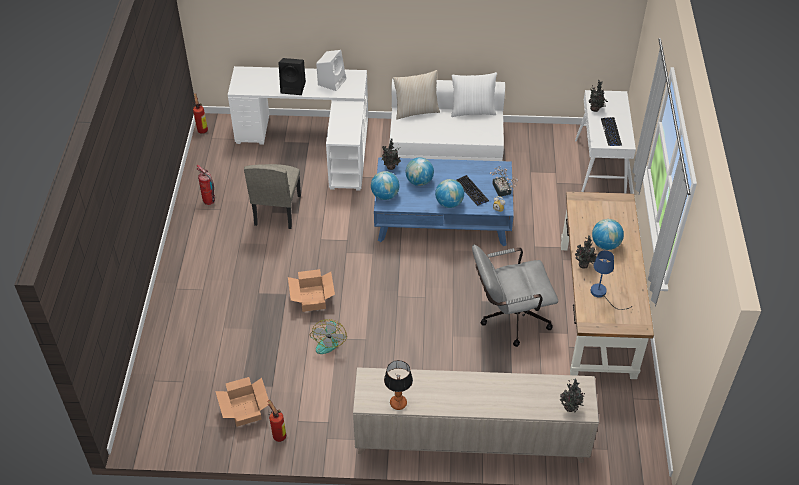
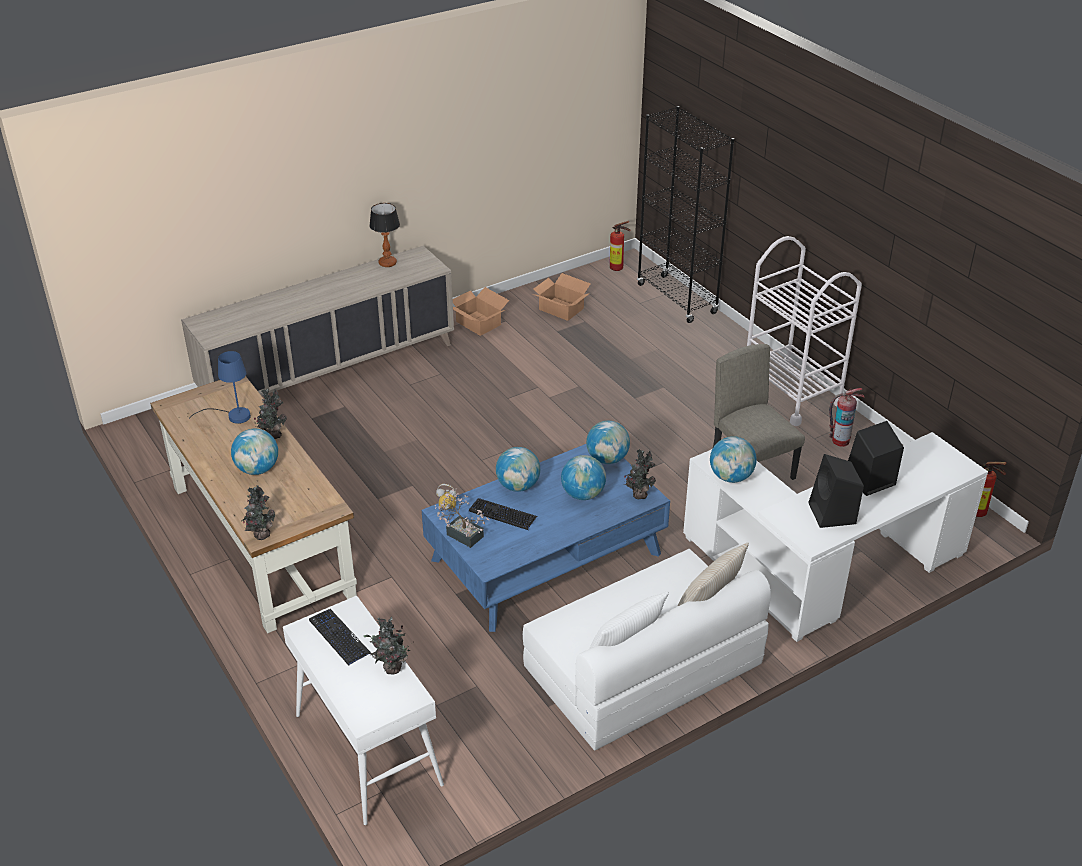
camera: 145 degrees right, 10 degrees down
fire extinguisher [268,400,286,442] -> fire extinguisher moved to [610,221,630,271]
cardboard box [288,269,335,312] -> cardboard box moved to [453,287,509,336]
fan [310,319,347,354] -> none
white speaker [316,50,346,91] -> black speaker [808,454,864,528]
grey office chair [472,244,558,347] -> none
potted plant [560,378,585,412] -> potted plant moved to [241,485,276,540]
none -> black bookcase [637,106,734,323]
none -> globe [710,436,757,483]
none -> white cart [747,236,862,426]

